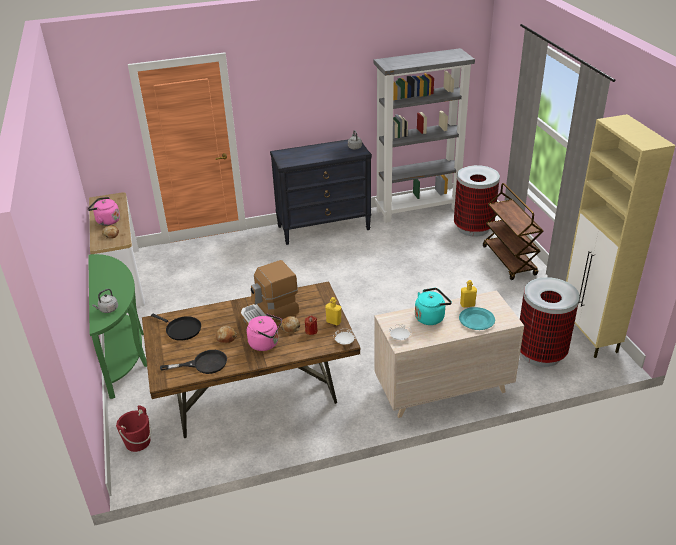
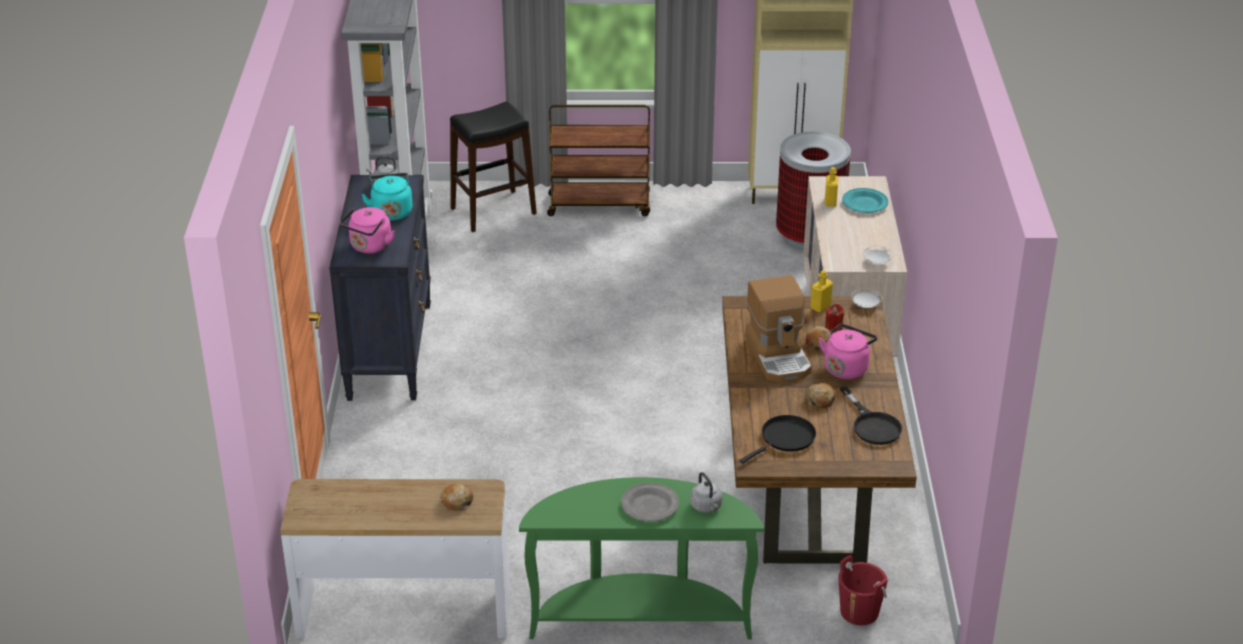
camera: 75 degrees left, 0 degrees up
pink kettle [87,197,120,226] -> pink kettle moved to [340,207,395,254]
black frying pan [160,350,227,374] -> black frying pan turned 150 degrees clockwise [840,386,902,445]
turquoise kettle [415,288,452,325] -> turquoise kettle moved to [361,173,413,221]
trash can [454,165,500,237] -> black stool [450,102,537,232]
none -> grey plate [621,483,679,522]

